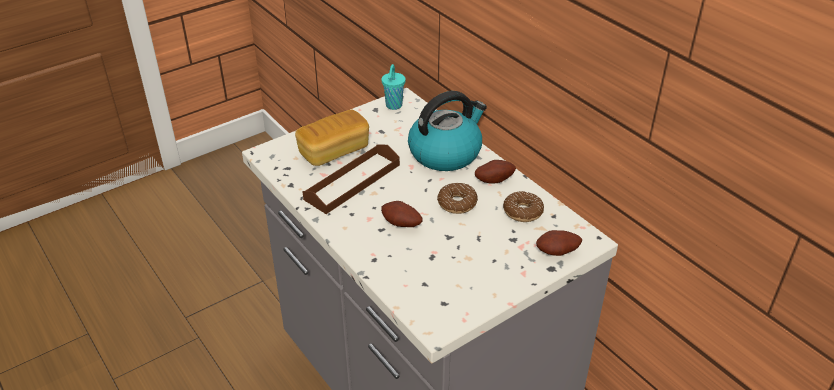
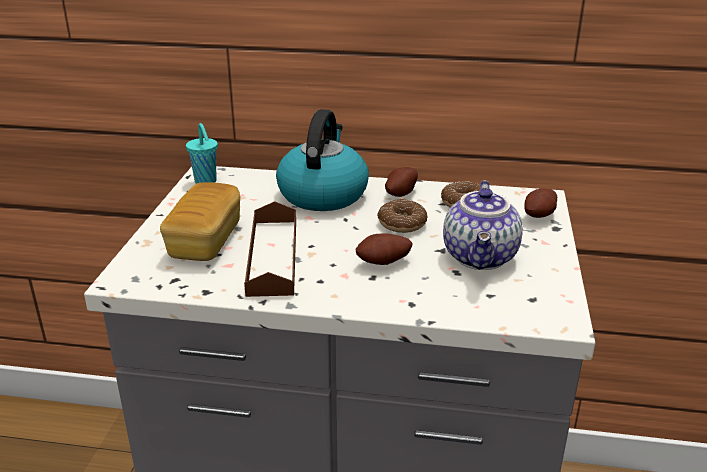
camera: 45 degrees left, 10 degrees down
none -> teapot [443,180,523,270]

